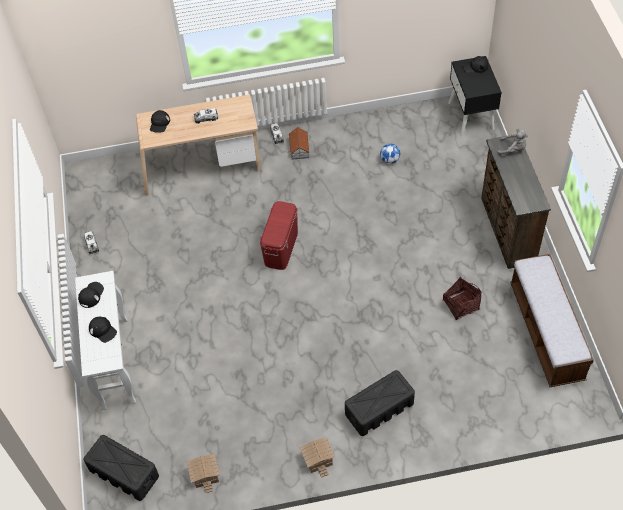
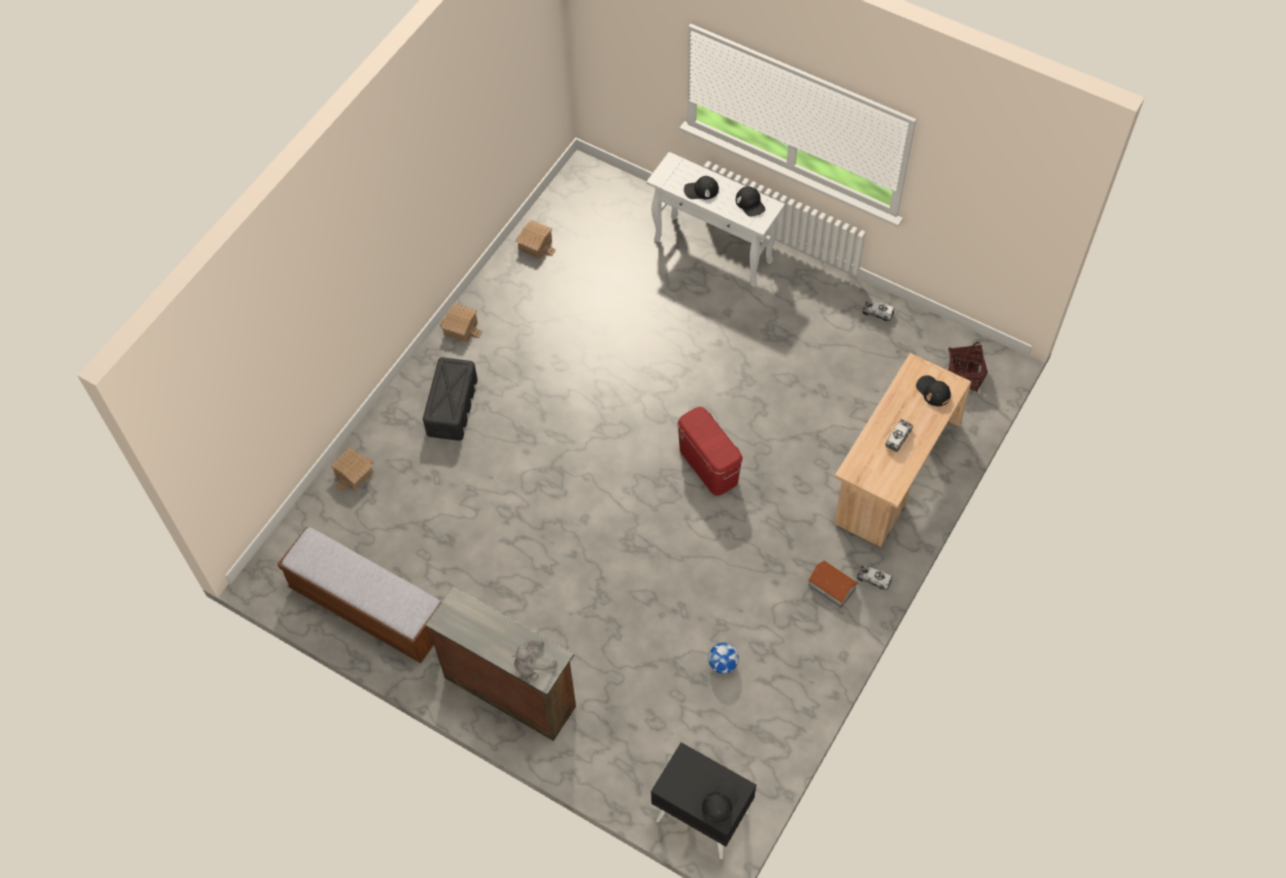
camera: 130 degrees right, 5 degrees up
black storage box [83,435,159,501] -> none
basket [443,277,482,320] -> basket moved to [948,342,988,392]
none -> toy house [330,447,373,493]

